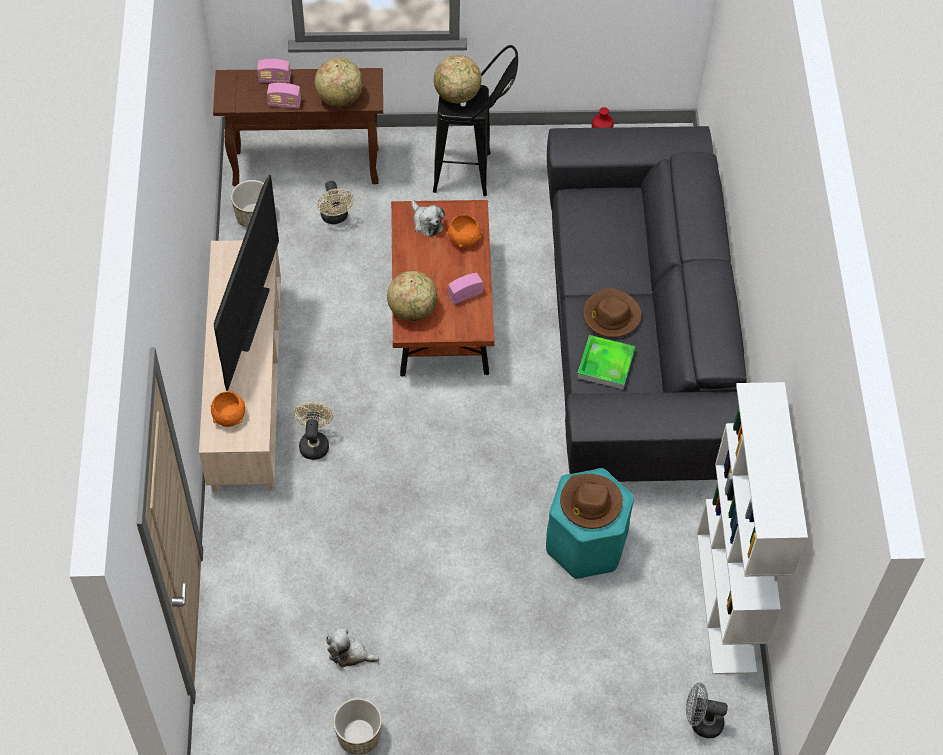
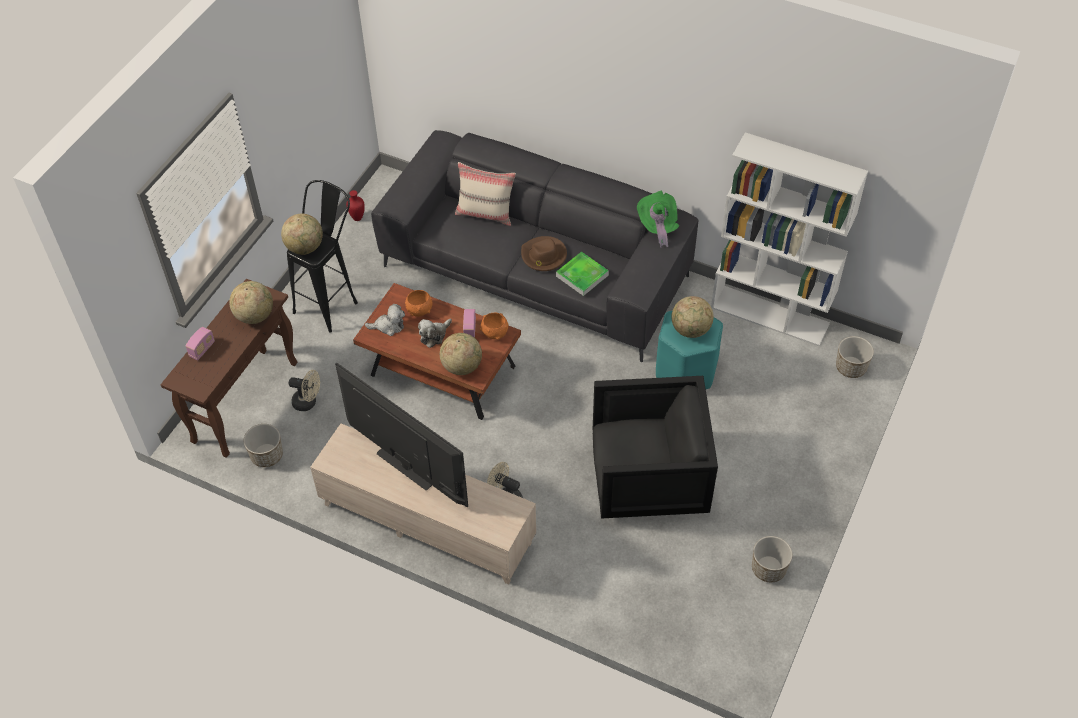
camera: 60 degrees left, 5 degrees down
orange bowl [211,391,245,427] -> orange bowl moved to [480,313,509,340]
radio [267,83,301,108] -> none
plush toy [326,628,379,667] -> plush toy moved to [418,319,452,348]
brown hat [560,474,623,529] -> globe [671,296,714,338]
grey fan [686,683,728,738] -> planter [836,336,874,378]
none -> beige pillow [455,162,516,226]
none -> black armchair [593,376,718,518]
none -> green hat [637,190,679,248]

